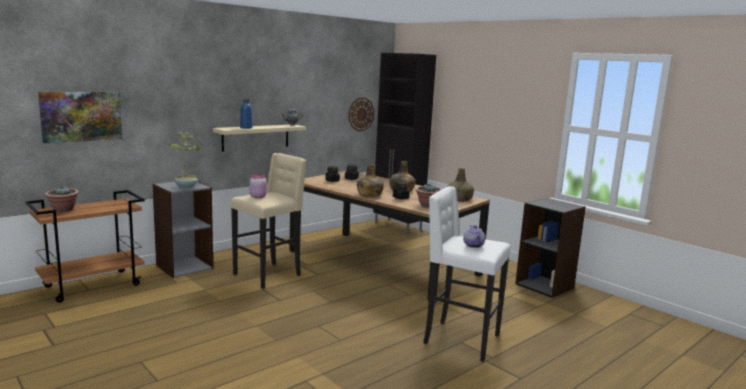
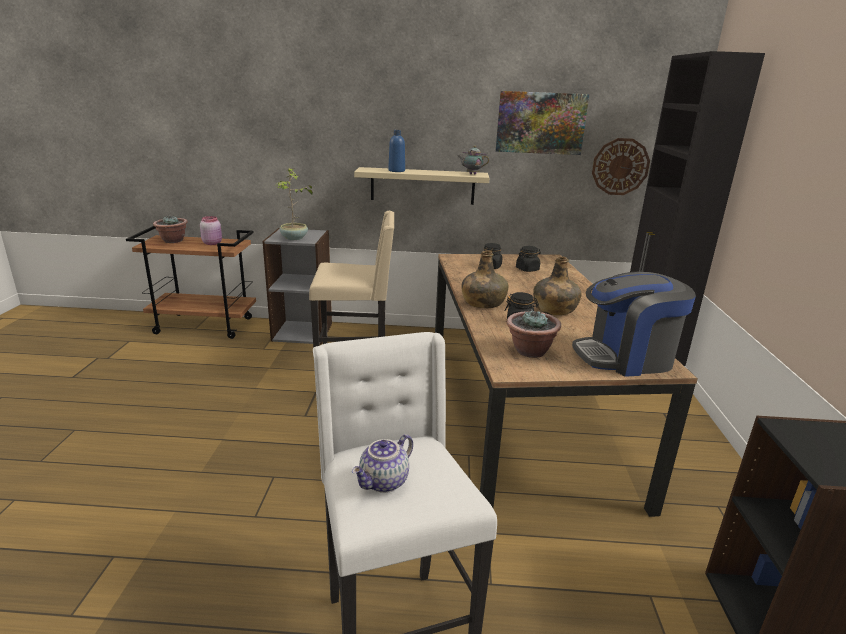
camera: 45 degrees right, 10 degrees up
picture [38,92,122,143] -> picture moved to [496,91,589,155]
pink jar [250,174,267,198] -> pink jar moved to [200,216,222,245]
green bottle [447,168,474,201] -> coffee machine [572,272,696,377]

